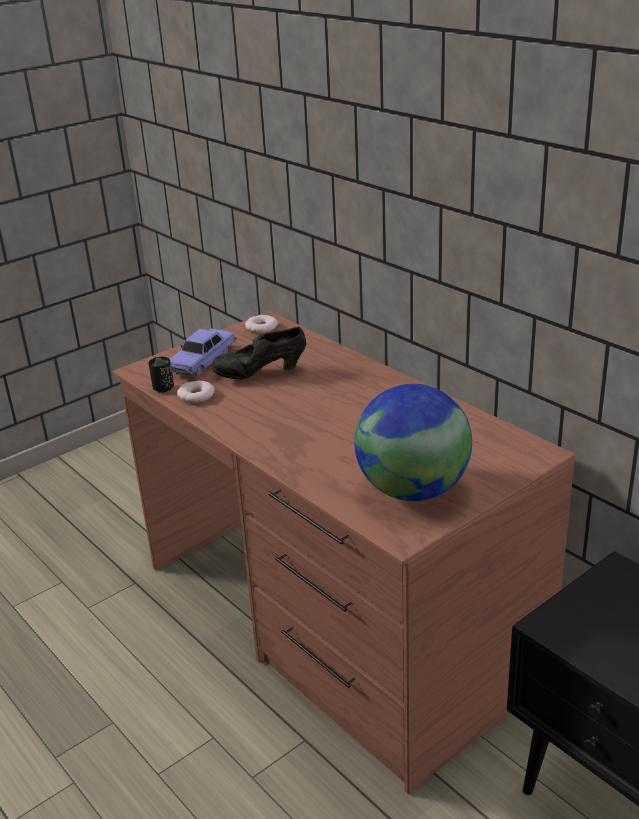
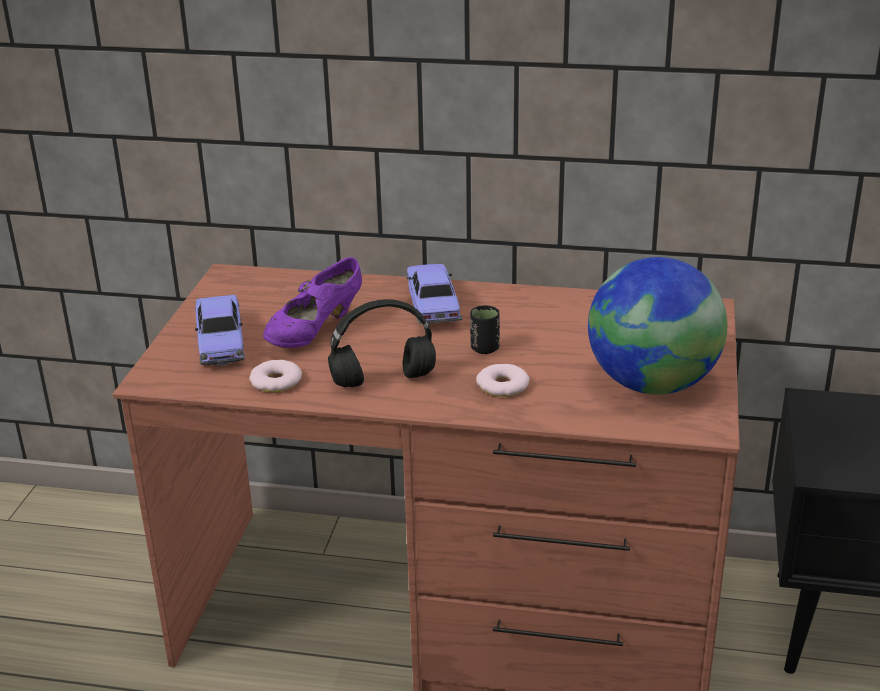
camera: 40 degrees left, 0 degrees up
black cup [149,357,174,392] -> black cup moved to [470,305,500,354]
black shoe [212,327,306,379] -> purple shoe [263,257,362,348]
donut [245,315,278,333] -> donut moved to [476,364,530,397]
none -> black headphones [328,299,436,388]
none -> toy car [406,264,462,324]

